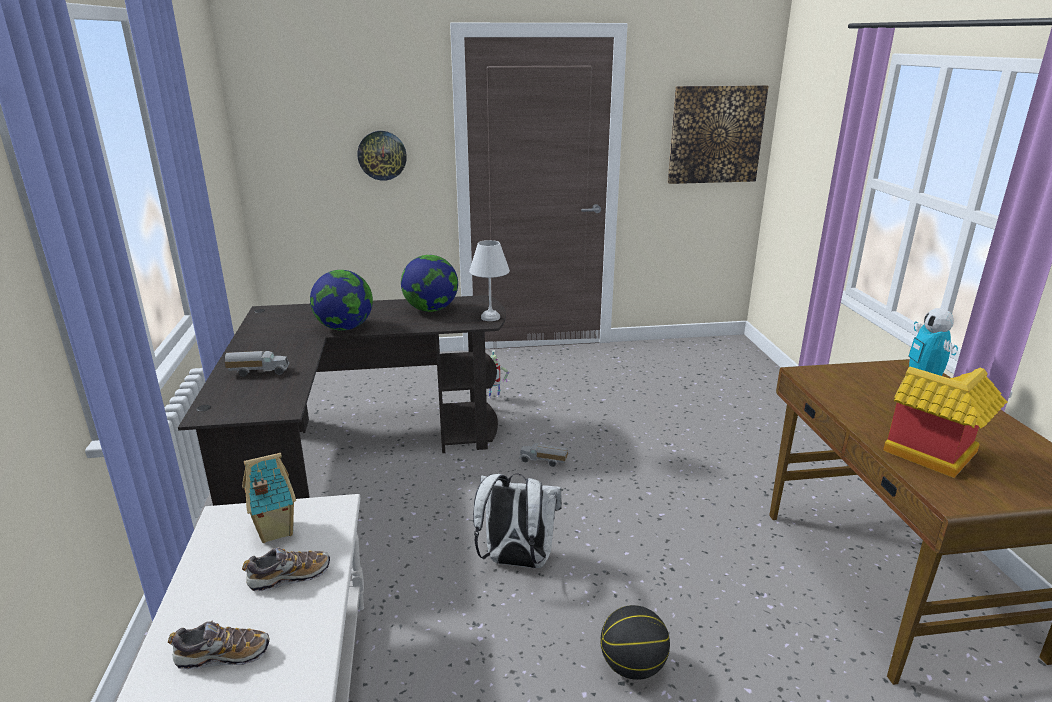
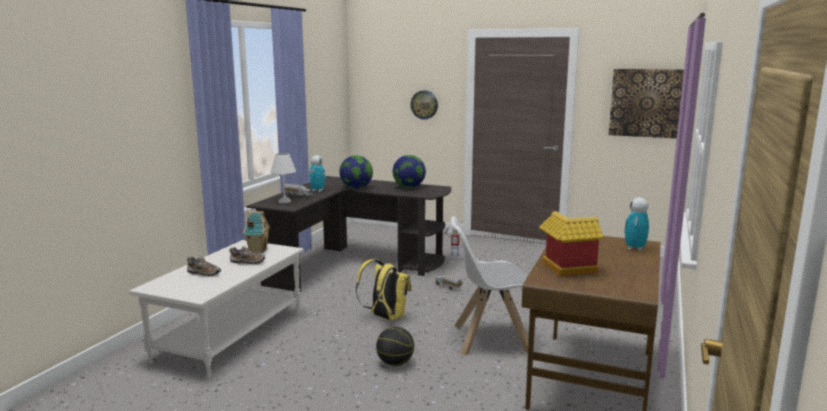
camera: 30 degrees right, 10 degrees down
white table lamp [469,240,510,321] -> white table lamp moved to [271,153,296,203]
white backpack [473,473,562,568] -> yellow backpack [356,259,411,320]
none -> toy robot [310,155,326,192]
none -> chair [450,216,534,355]

